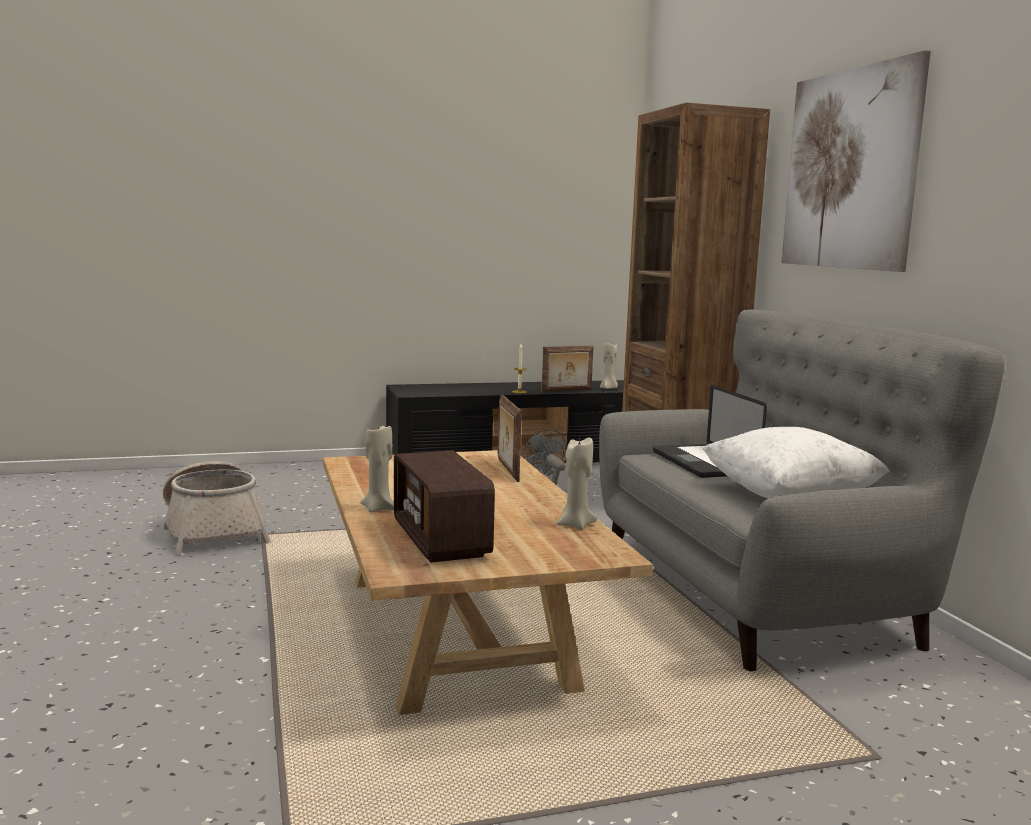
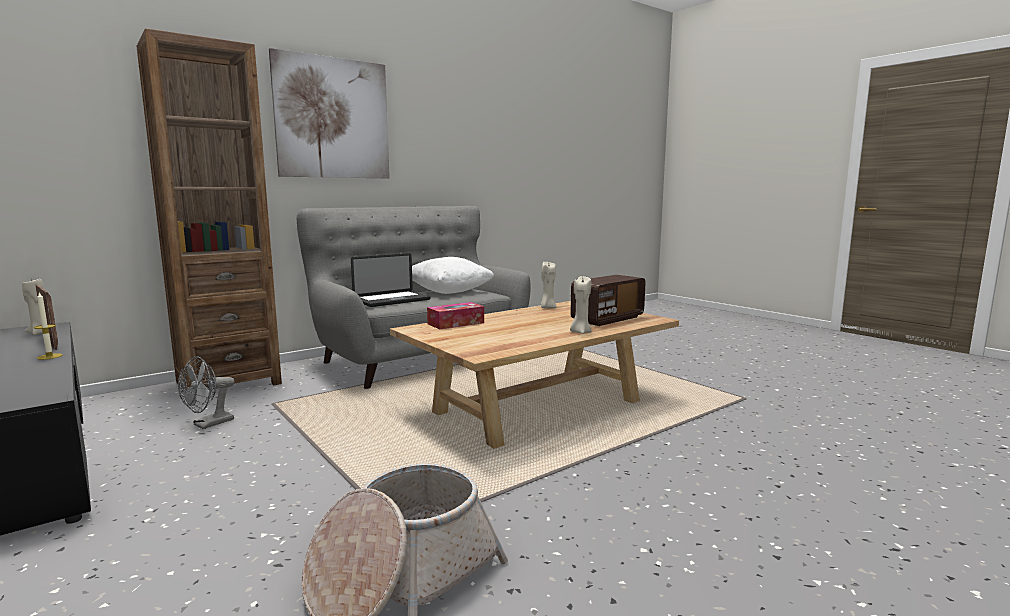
camera: 110 degrees left, 0 degrees up
picture frame [498,394,522,482] -> tissue box [427,302,484,329]

